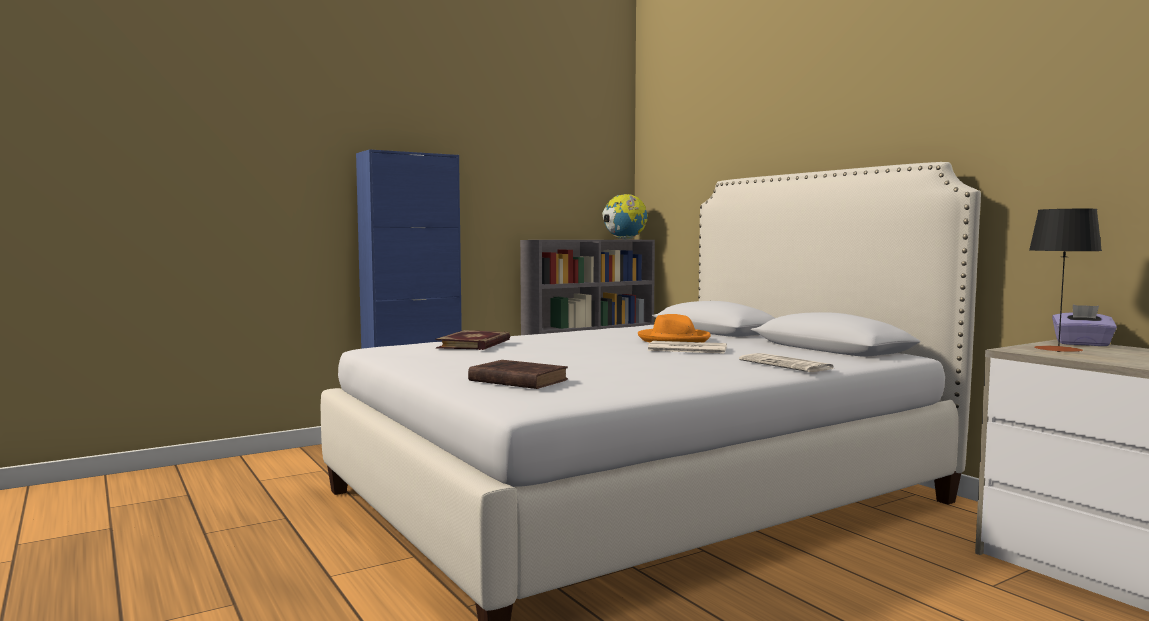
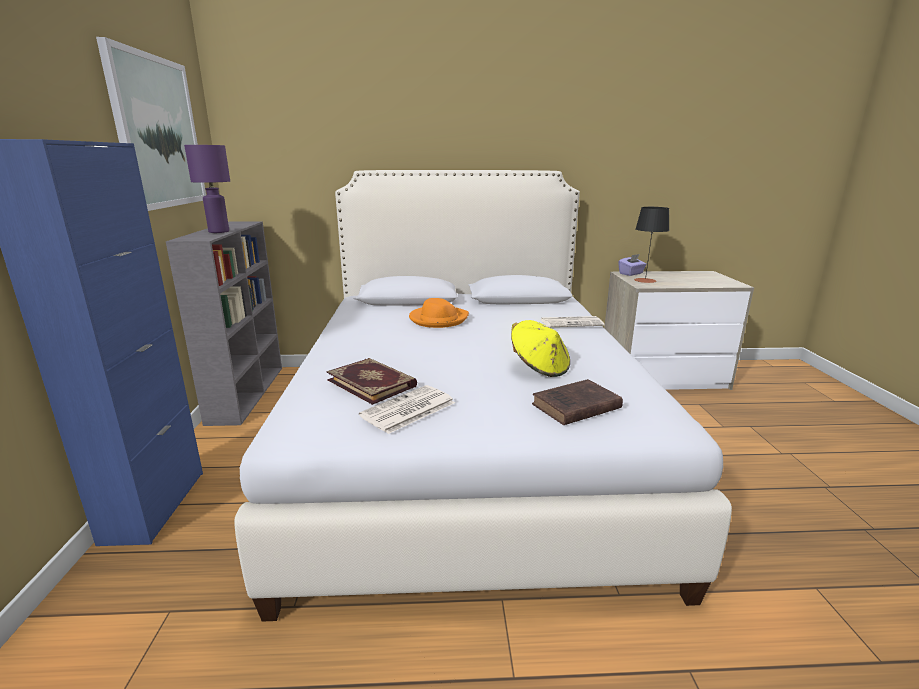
camera: 60 degrees left, 15 degrees up
globe [602,194,648,239] -> none
newspaper [647,341,727,354] -> newspaper moved to [359,385,455,434]
none -> picture [96,37,206,211]
none -> purple table lamp [184,145,230,233]
none -> yellow hat [511,320,570,377]

